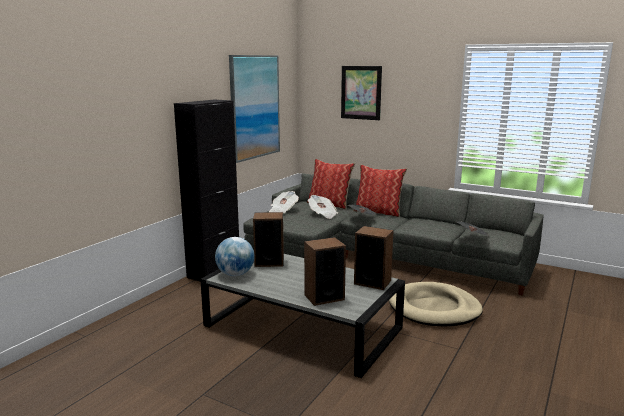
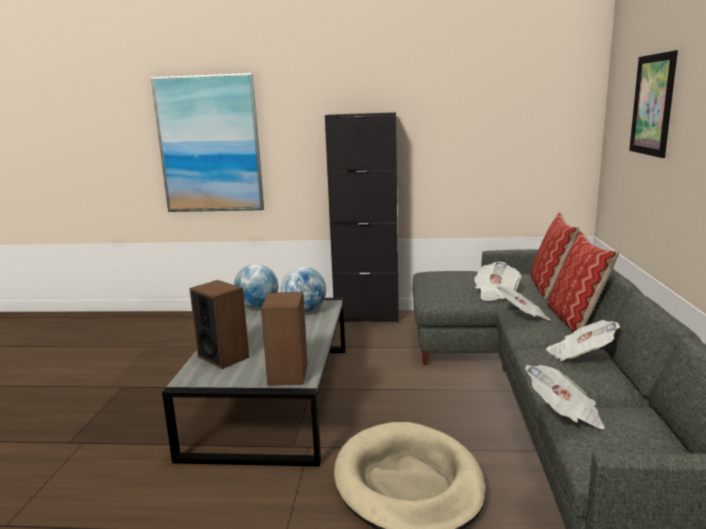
camera: 65 degrees right, 0 degrees up
picture [229,55,280,163] -> picture moved to [151,73,264,212]
speaker [253,212,284,267] -> globe [281,267,326,313]
newspaper [269,191,299,213] -> newspaper moved to [546,320,620,361]

